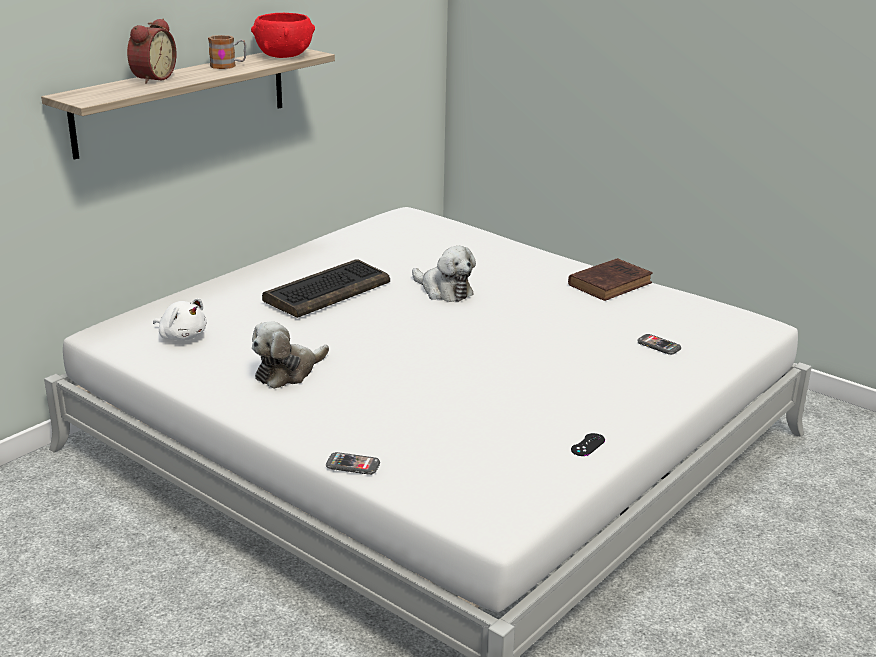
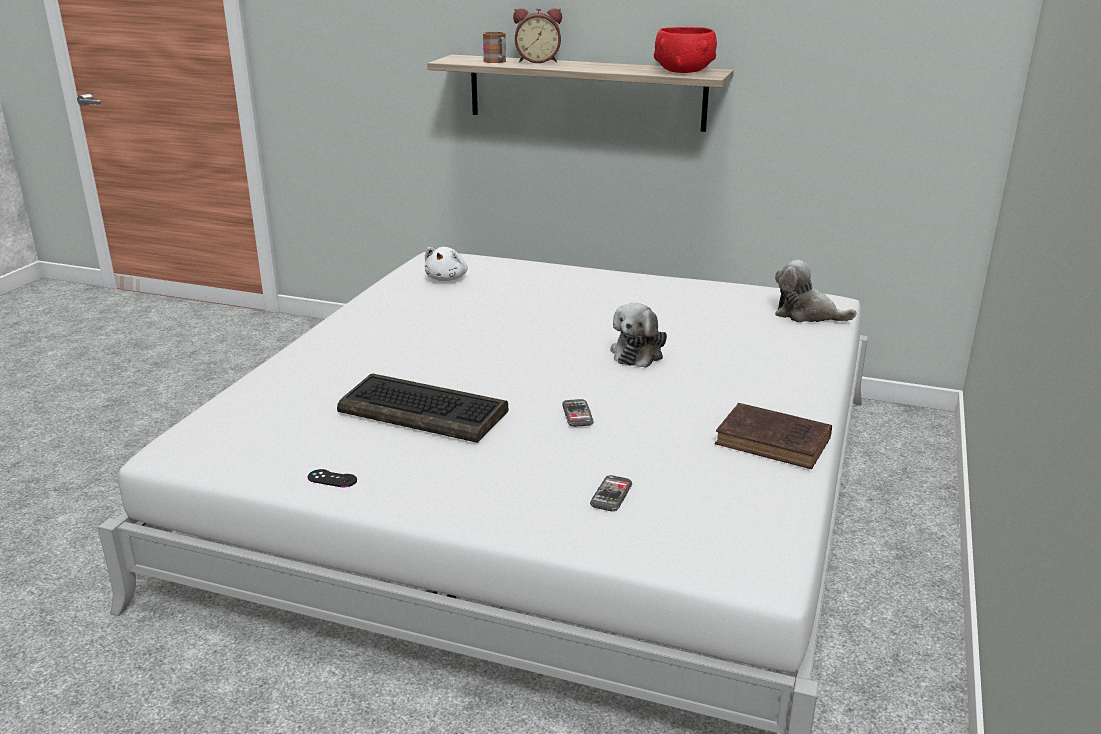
camera: 70 degrees right, 0 degrees up
mug [208,35,246,69] -> mug moved to [483,32,506,63]
plush toy [252,321,329,389] -> plush toy moved to [775,260,857,322]
keyboard [262,259,390,318] -> keyboard moved to [337,374,508,443]
phone [326,452,380,475] -> phone moved to [562,399,594,427]

